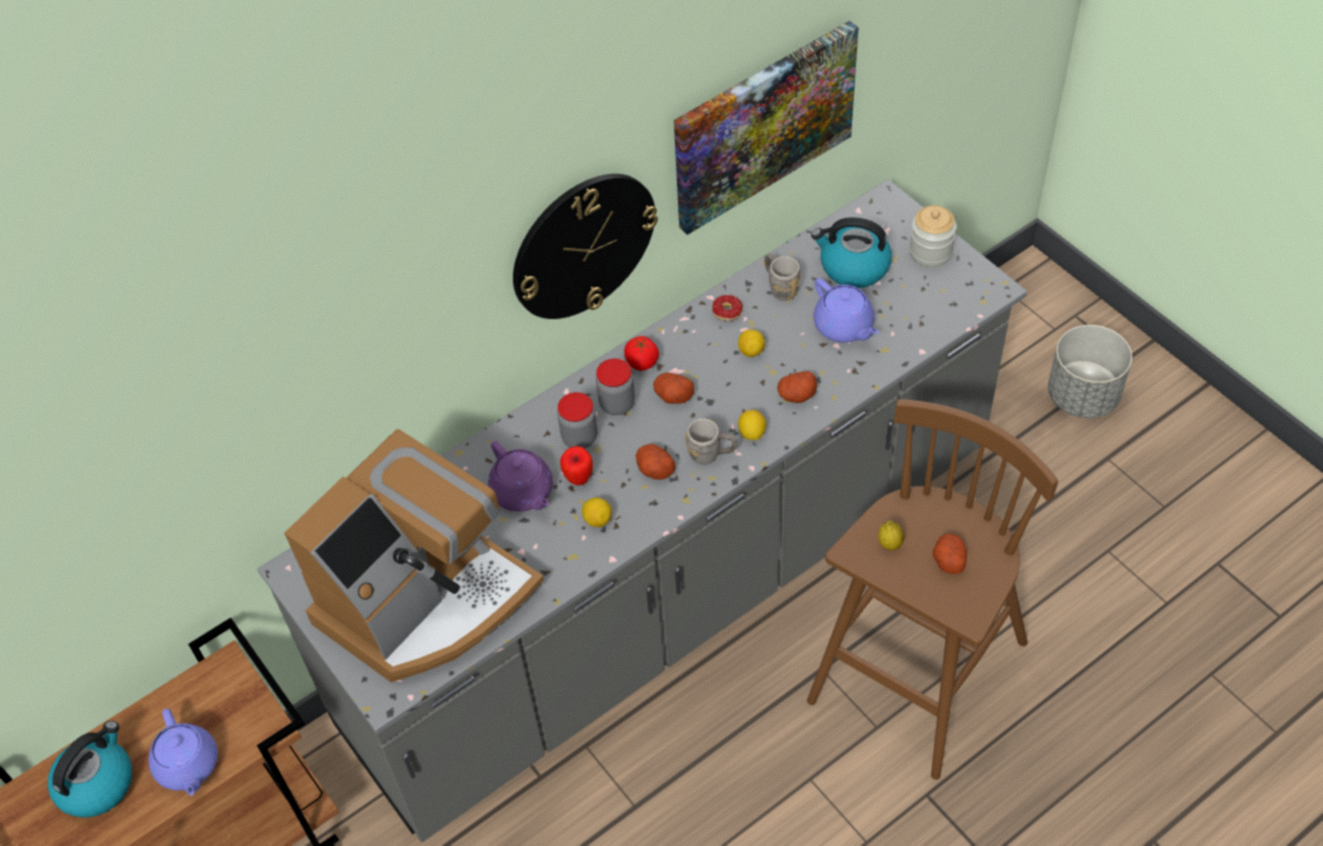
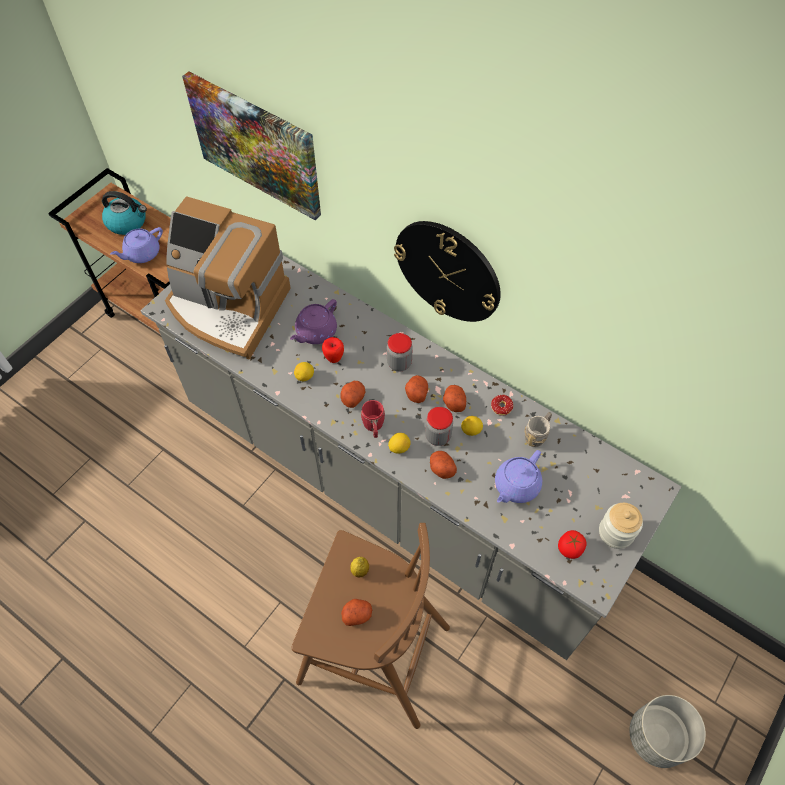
camera: 70 degrees right, 5 degrees up
jar [557,392,598,449] -> jar moved to [425,407,453,446]
tomato [624,336,659,371] -> tomato moved to [558,530,586,559]
picture [674,21,858,235] -> picture moved to [182,72,321,220]
grey mug [685,419,737,465] -> red mug [361,400,385,438]
kettle [811,217,892,288] -> none
none -> potato [443,385,466,412]

